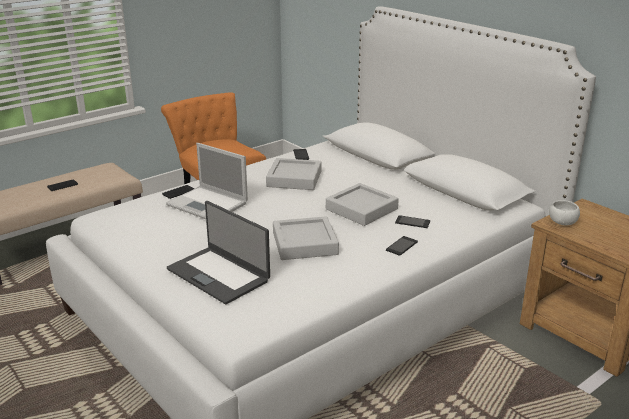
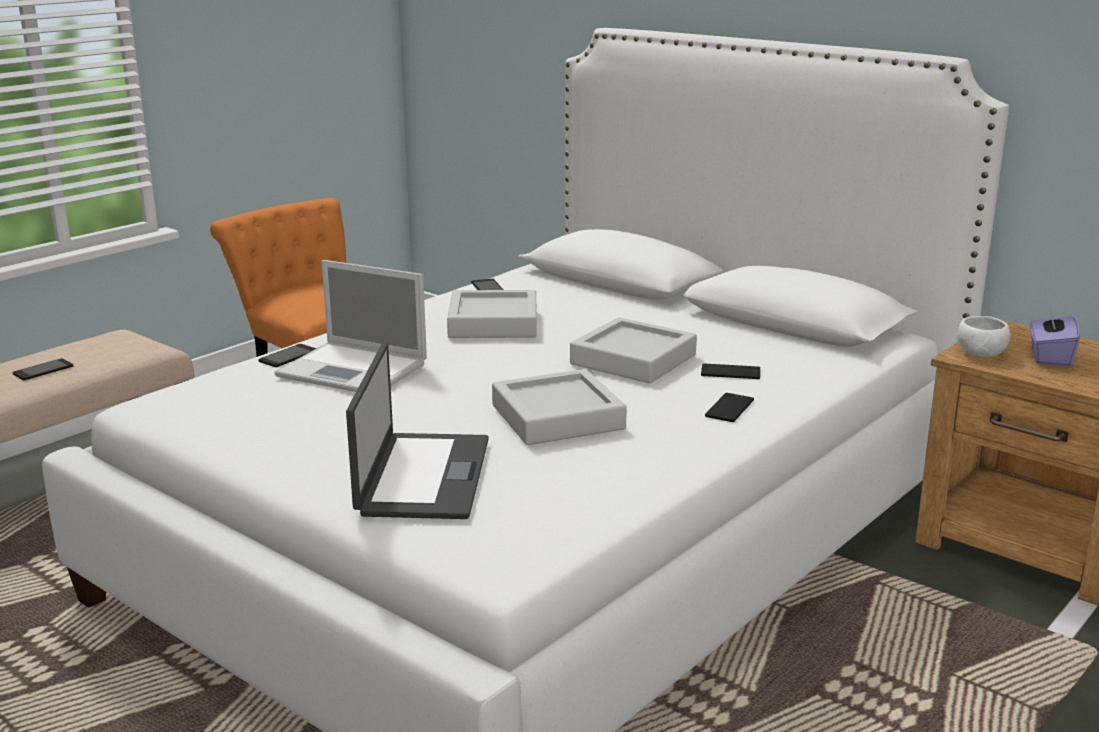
camera: 10 degrees left, 5 degrees down
laptop [167,201,270,304] -> laptop turned 120 degrees counterclockwise [346,343,489,519]
none -> purple tissue box [1030,306,1080,367]

